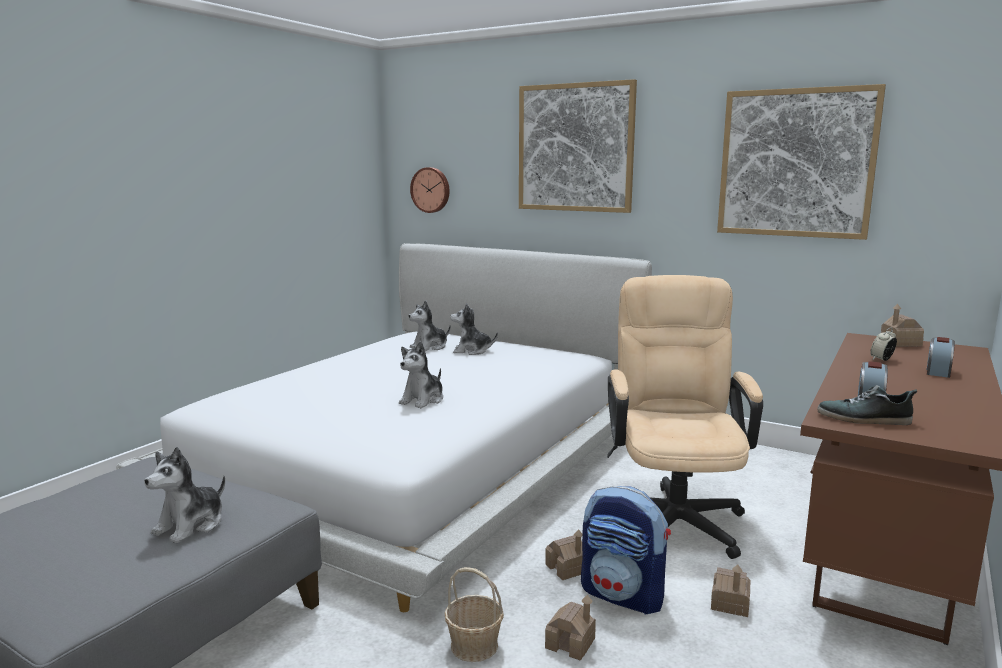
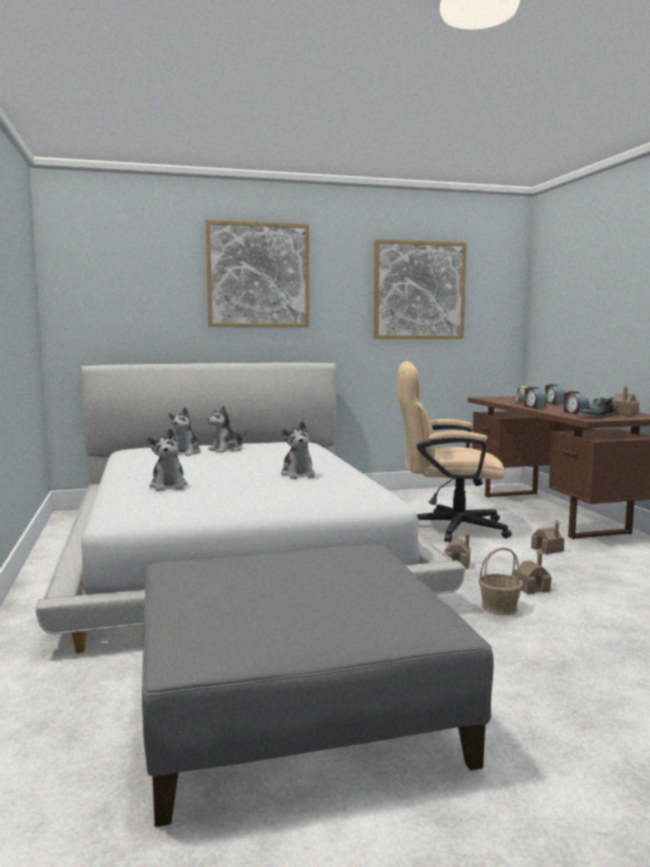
camera: 45 degrees left, 5 degrees down
plush toy [144,447,225,543] -> plush toy moved to [147,428,188,491]
wall clock [410,167,450,213] -> none
backpack [581,486,671,614] -> none
beige office chair [607,275,763,559] -> beige office chair turned 45 degrees counterclockwise [397,361,512,543]
toy house [881,303,924,347] -> toy house moved to [613,384,639,416]
none -> alarm clock [524,387,546,409]

